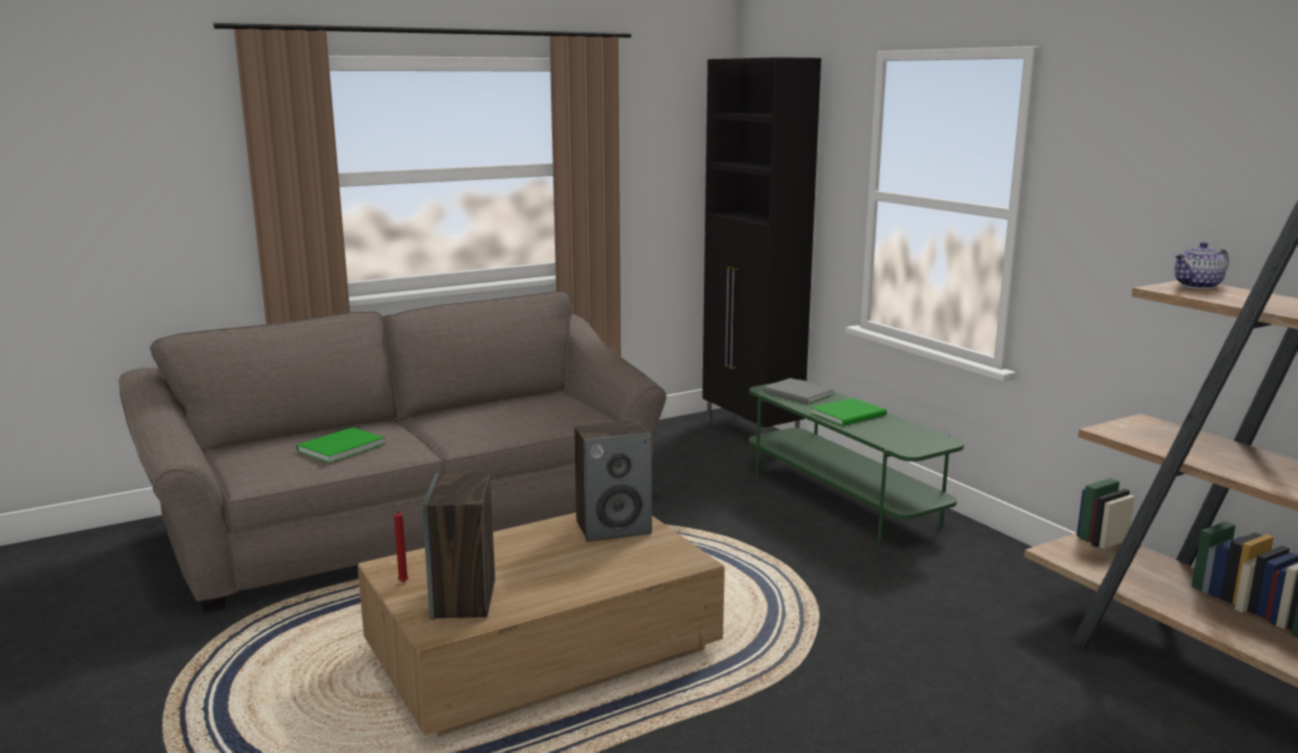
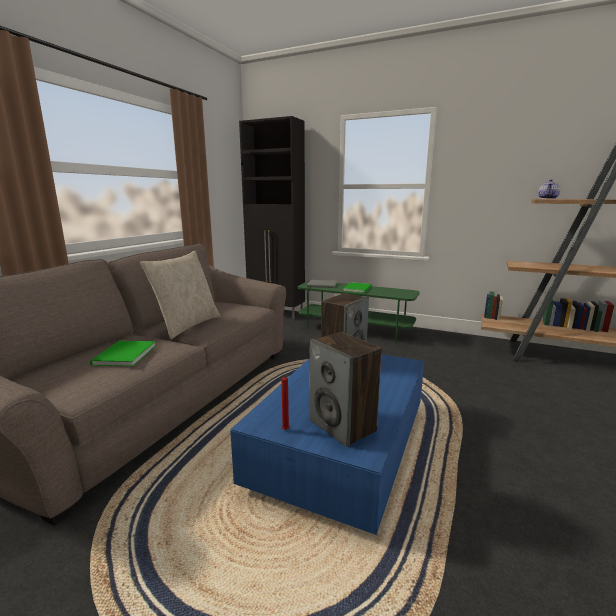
camera: 35 degrees left, 0 degrees up
brown coffee table [358,513,725,737] -> blue coffee table [230,354,424,535]
none -> beige pillow [140,251,221,339]

